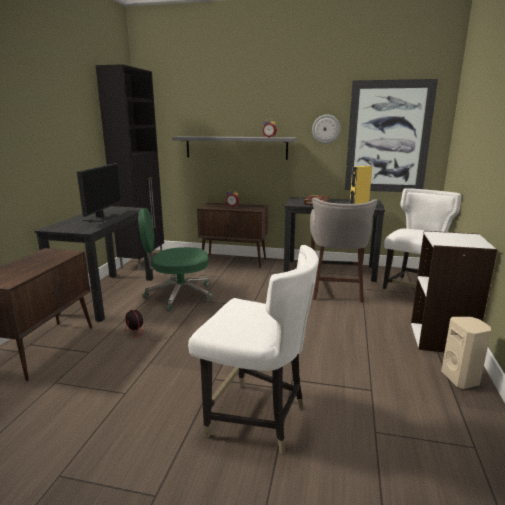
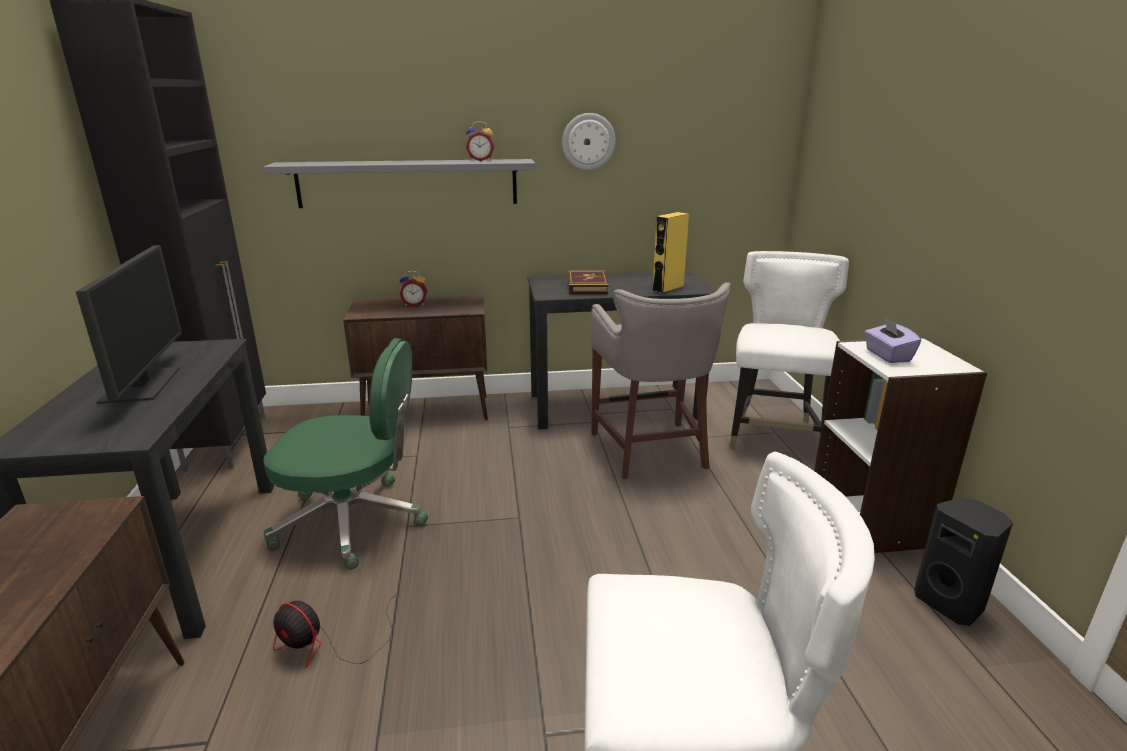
camera: 20 degrees left, 5 degrees up
green office chair [138,208,212,312] -> green office chair turned 150 degrees counterclockwise [263,338,428,570]
picture [345,79,438,192] -> none
beige speaker [441,317,491,389] -> black speaker [914,497,1013,626]
none -> purple tissue box [865,318,921,363]

